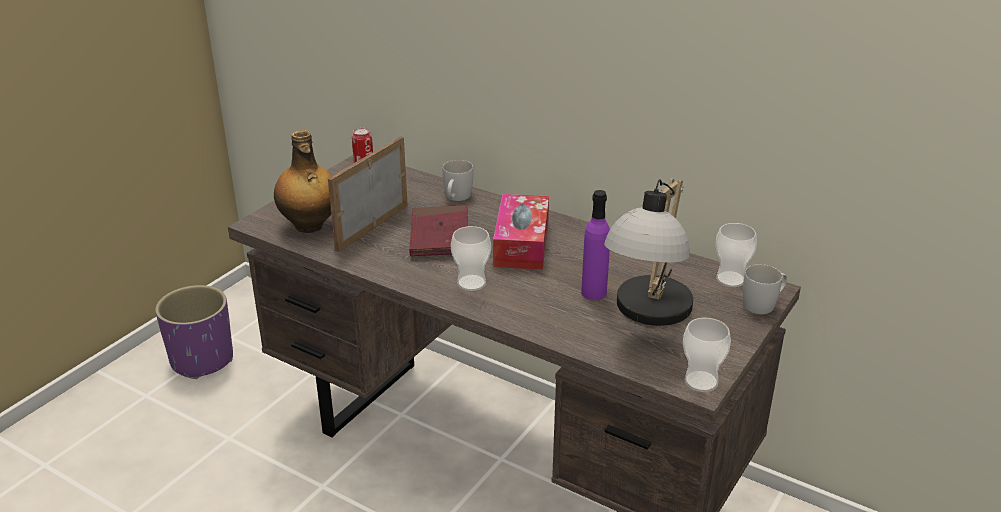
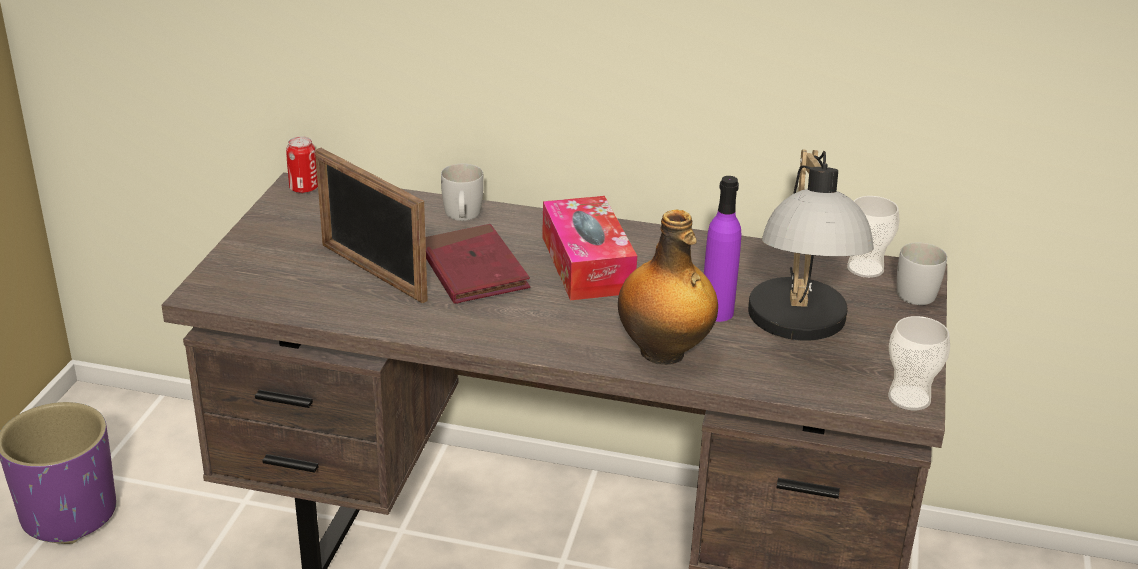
camera: 20 degrees left, 0 degrees up
bottle [274,130,332,233] -> bottle moved to [618,210,718,365]
picture frame [328,136,408,252] -> picture frame turned 60 degrees counterclockwise [315,148,428,304]
cup [451,226,491,291] -> none

